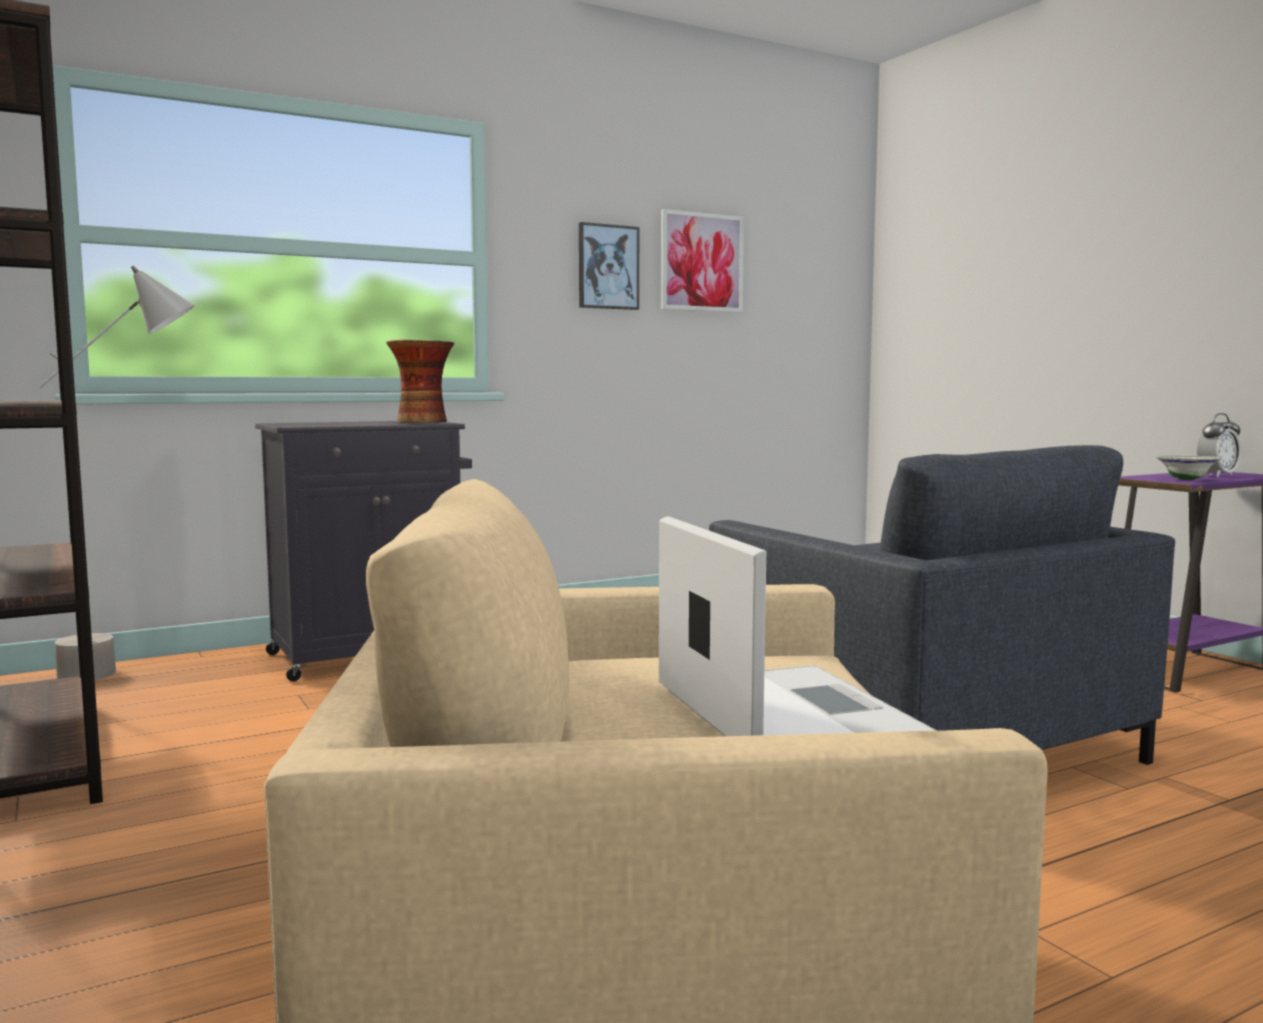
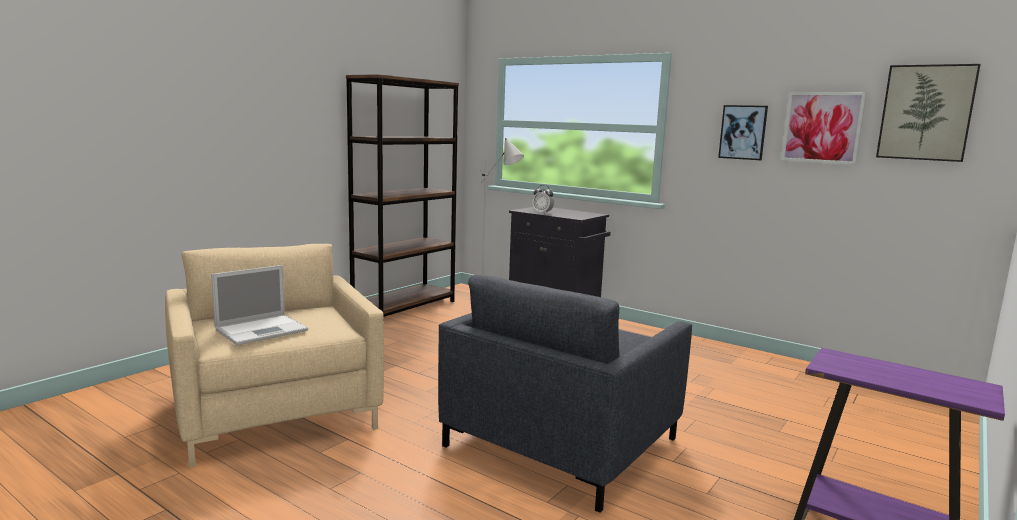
camera: 65 degrees right, 5 degrees up
vase [386,340,454,423] -> none
white bowl [1155,455,1222,480] -> none
alarm clock [1197,413,1241,477] -> alarm clock moved to [532,185,554,213]
none -> picture [876,64,981,162]

